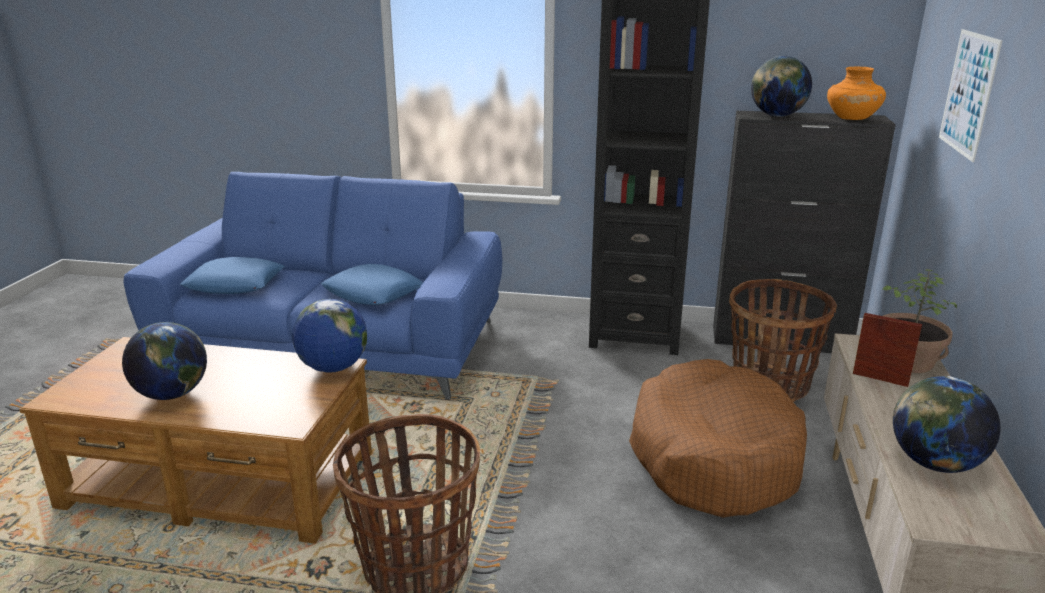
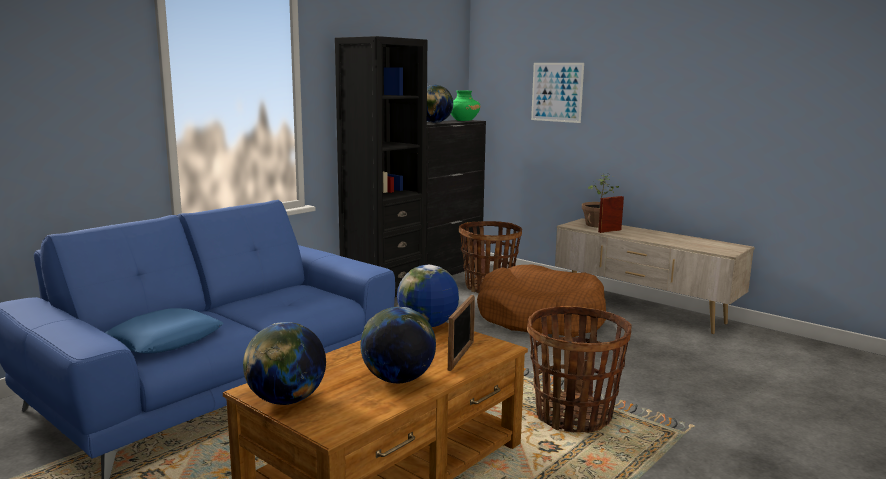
camera: 60 degrees left, 10 degrees down
blue pillow [321,264,423,305] -> none
orange vase [827,67,886,120] -> green vase [451,90,480,121]
globe [893,376,1001,473] -> globe moved to [243,322,326,405]
none -> picture frame [448,295,475,371]

